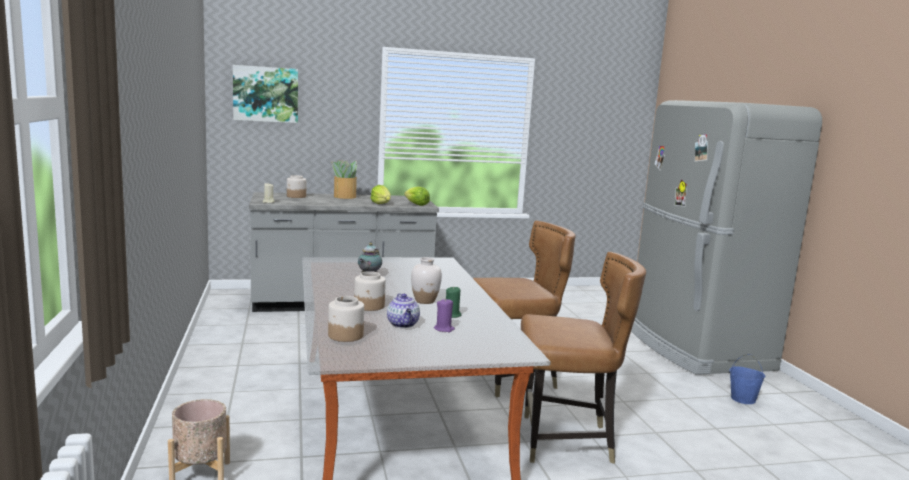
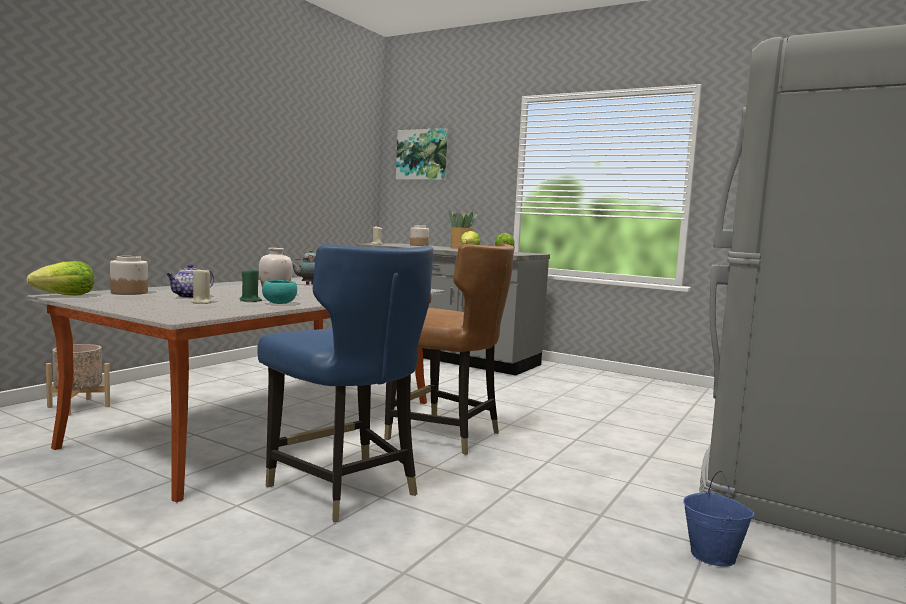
camera: 45 degrees right, 5 degrees down
jar [354,271,386,311] -> none
purple candle [434,298,455,332] -> beige candle [191,270,213,304]
brown chair [521,252,646,464] -> blue chair [257,244,434,522]
none -> lettuce [27,261,94,296]
none -> turquoise bowl [262,280,297,304]

